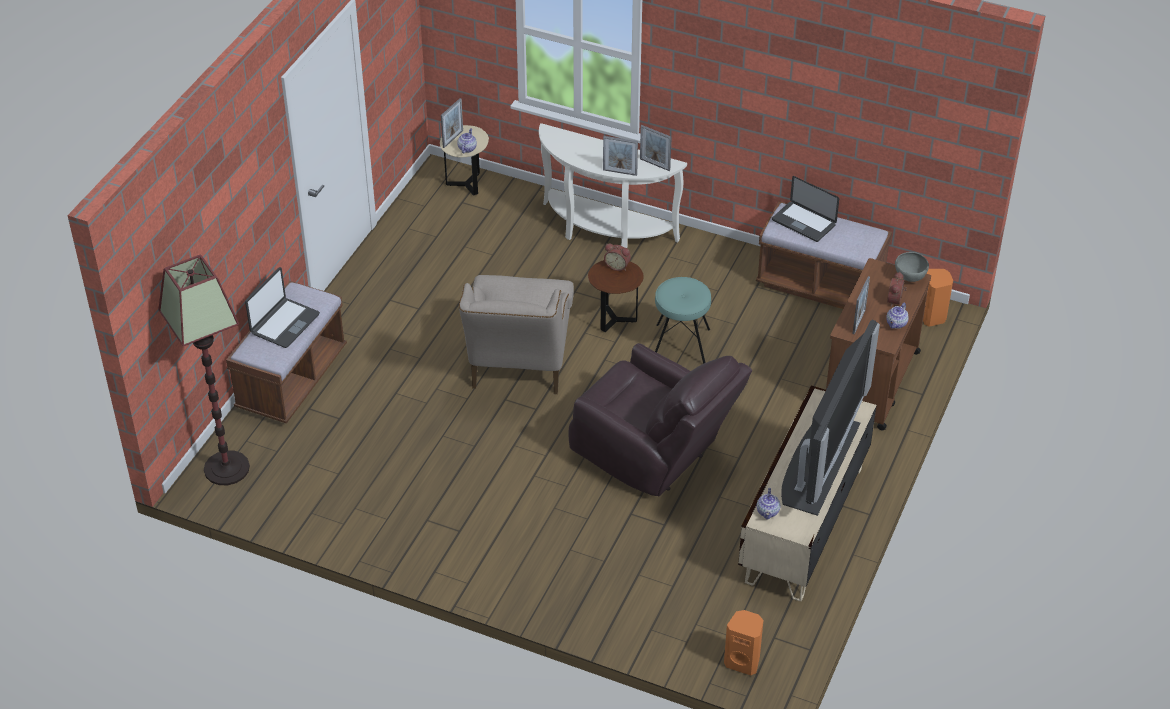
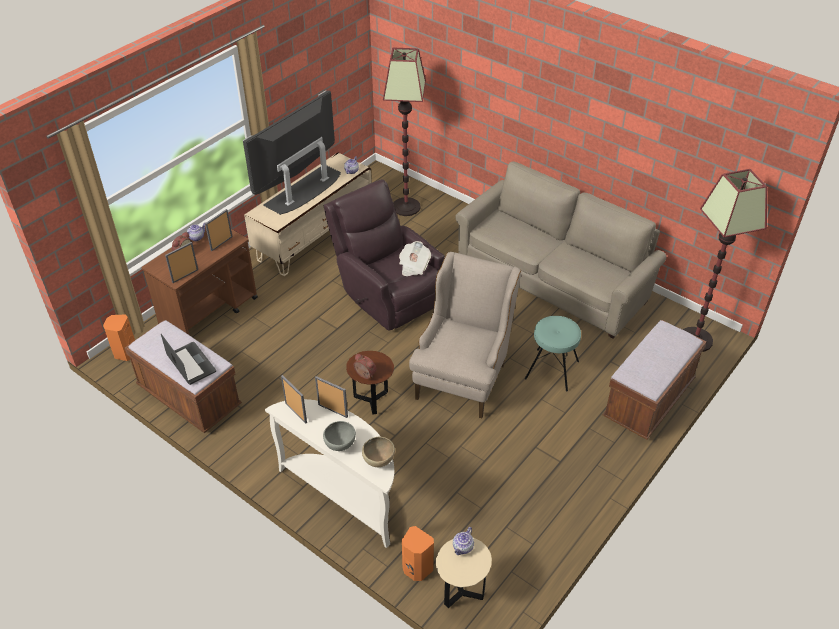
camera: 165 degrees left, 0 degrees up
laptop [245,267,320,348] -> none
picture frame [441,98,463,148] -> picture frame moved to [165,242,198,283]
turquoise stool [655,277,711,364] -> turquoise stool moved to [525,316,581,392]
orange speaker [724,610,764,675] -> orange speaker moved to [402,526,434,581]
grey bowl [895,252,929,282] -> grey bowl moved to [323,421,356,451]
none -> brown bowl [362,437,395,467]
none -> floor lamp [383,48,426,216]
none -> newspaper [399,241,431,276]
none -> beige sofa [455,161,666,338]

